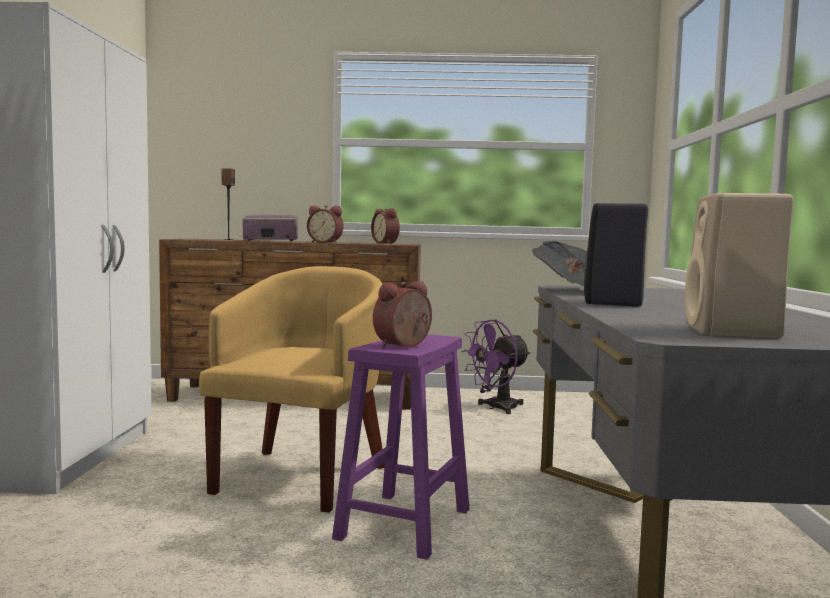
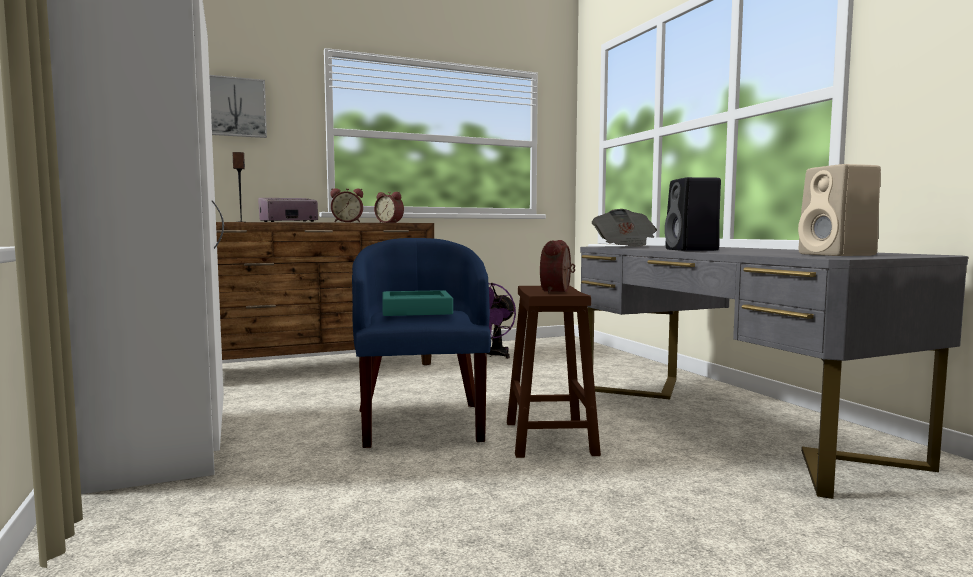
camera: 25 degrees left, 0 degrees up
yellow armchair [199,266,385,513] -> blue armchair [352,238,491,448]
purple stool [332,334,469,560] -> brown stool [507,286,601,458]
none -> picture [209,75,267,138]
none -> turquoise tray [382,290,453,316]

